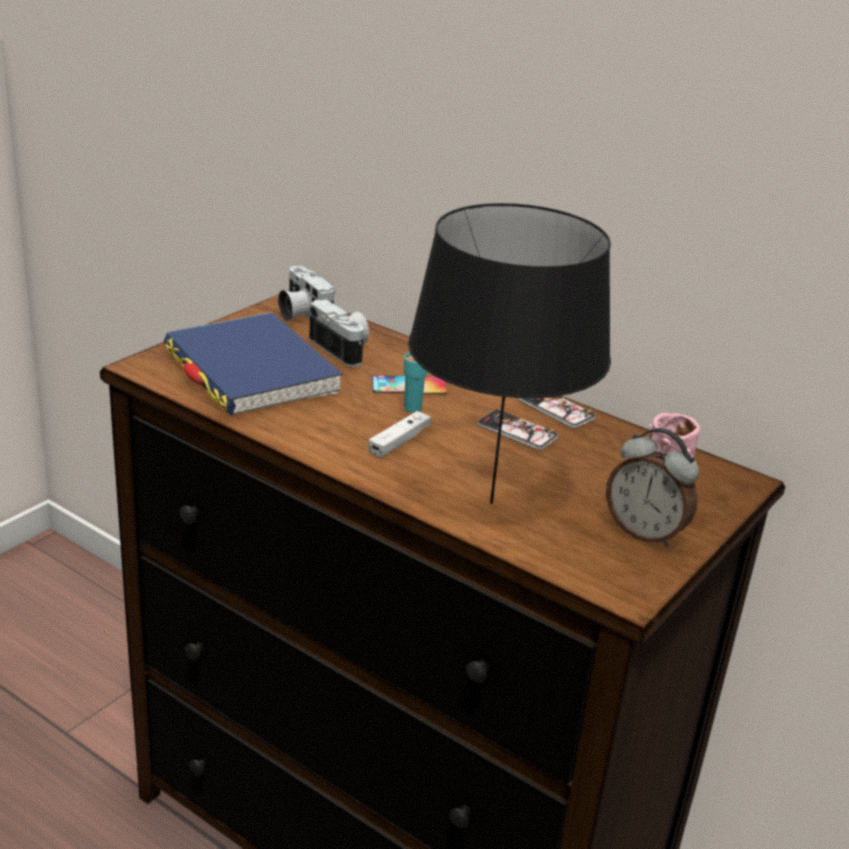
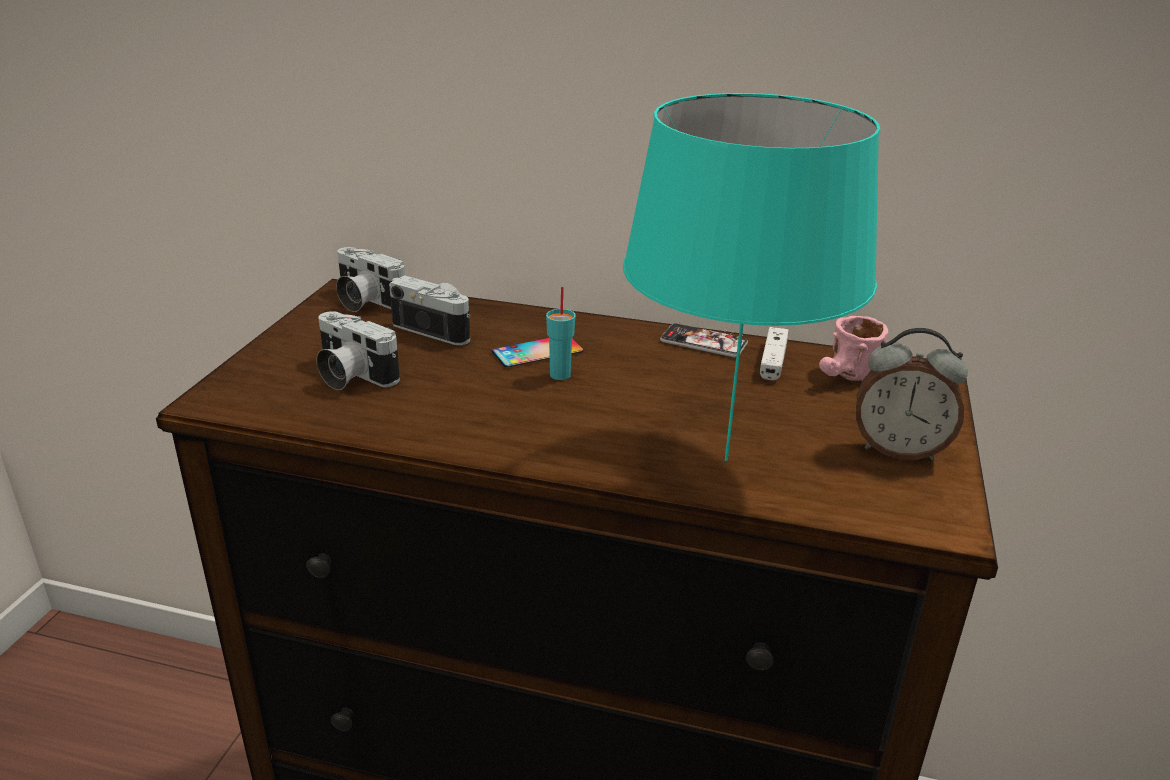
camera: 20 degrees left, 0 degrees up
blue book [164,312,343,415] -> camera [317,311,400,390]
white game controller [369,411,431,458] -> white game controller moved to [760,327,789,381]
black table lamp [408,203,611,504] -> turquoise table lamp [623,93,880,461]
phone [477,409,558,450] -> none

